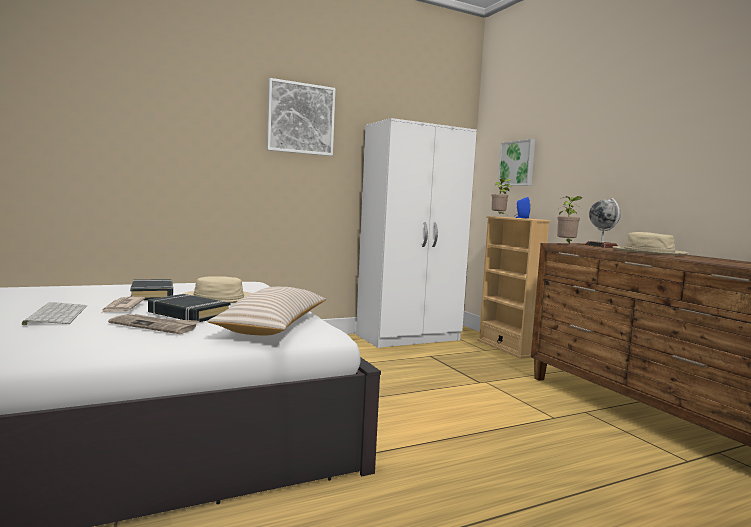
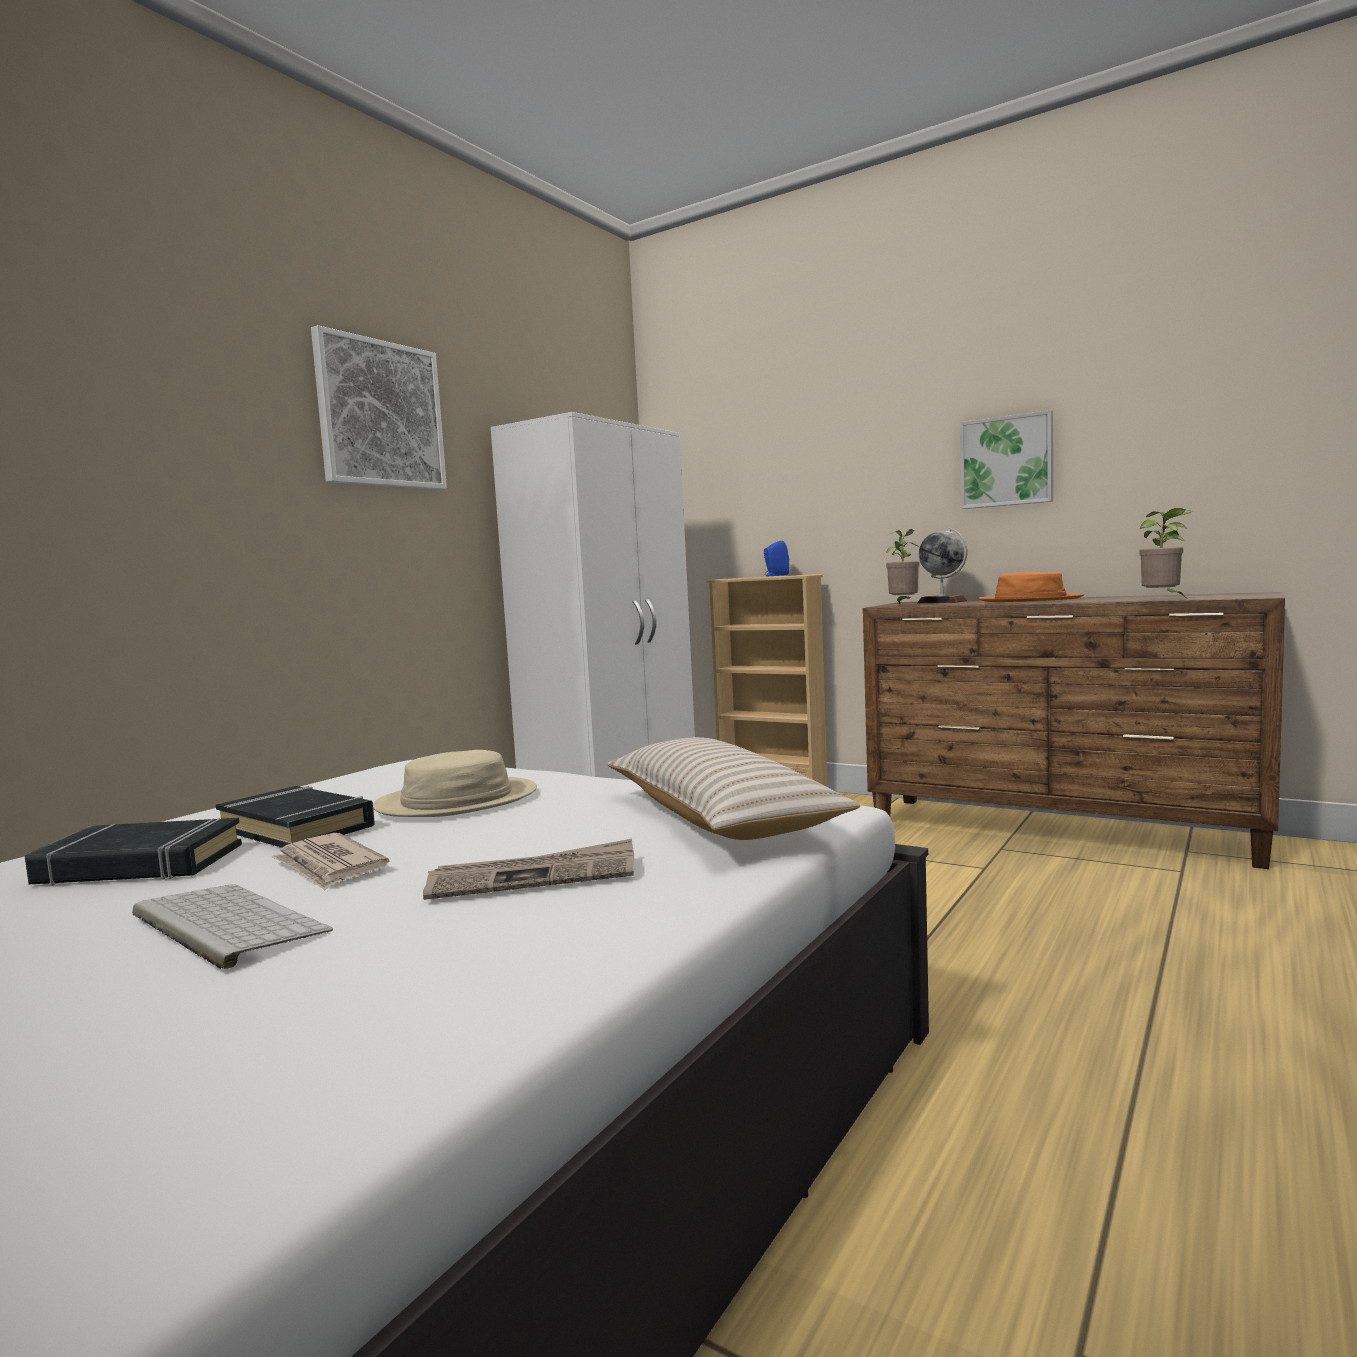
camera: 30 degrees left, 0 degrees up
black book [148,294,230,322] -> black book moved to [25,818,242,886]
potted plant [492,178,512,215] -> potted plant moved to [1139,508,1192,597]
picture [497,139,535,186] -> picture moved to [960,410,1053,509]
beige hat [613,232,688,255] -> orange hat [978,572,1085,602]

